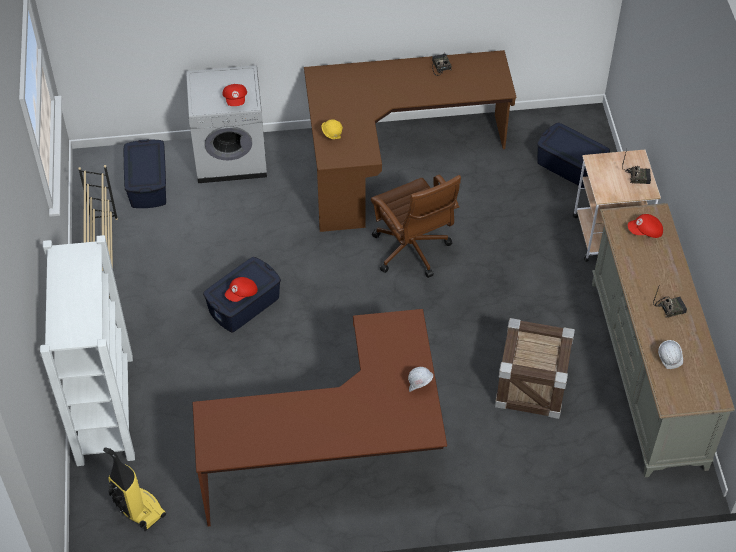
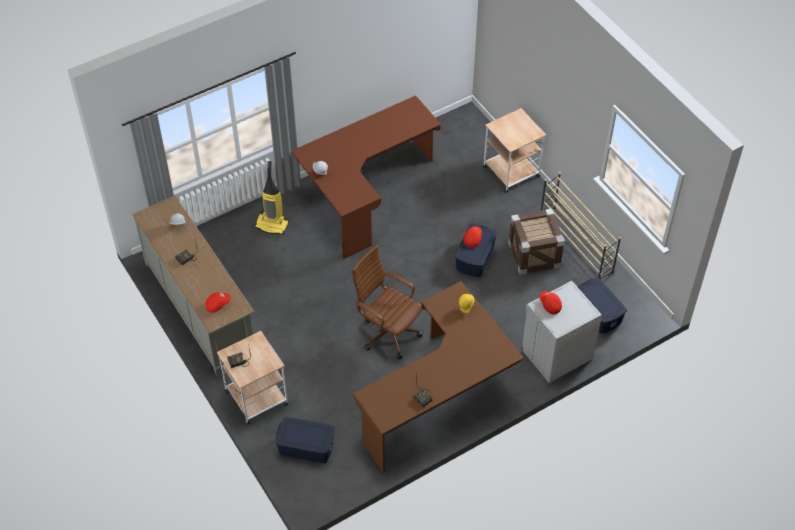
camera: 155 degrees right, 0 degrees up
white bookcase [40,235,135,466] -> beige cart [483,108,546,193]
vacuum cleaner [103,447,166,531] -> vacuum cleaner moved to [255,161,289,235]
crate [495,318,575,419] -> crate moved to [508,208,565,275]

